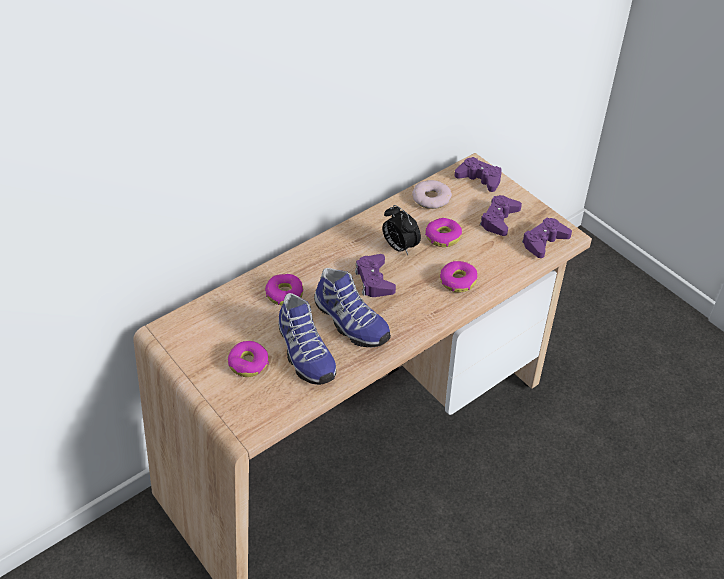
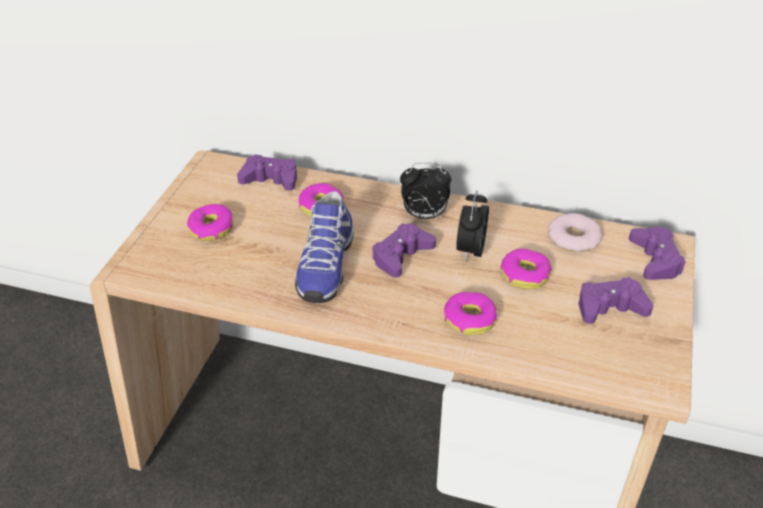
camera: 55 degrees right, 5 degrees down
shoe [278,293,336,385] -> none
purple game controller [522,217,572,258] -> purple game controller moved to [237,154,297,191]
none -> alarm clock [400,162,451,219]

